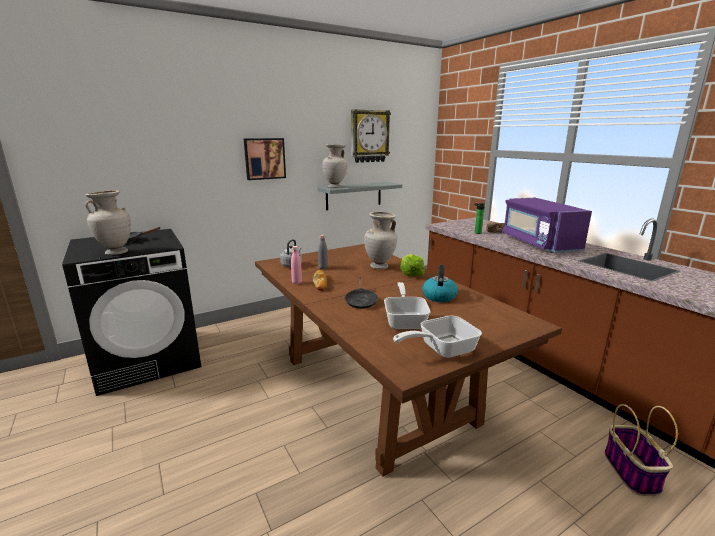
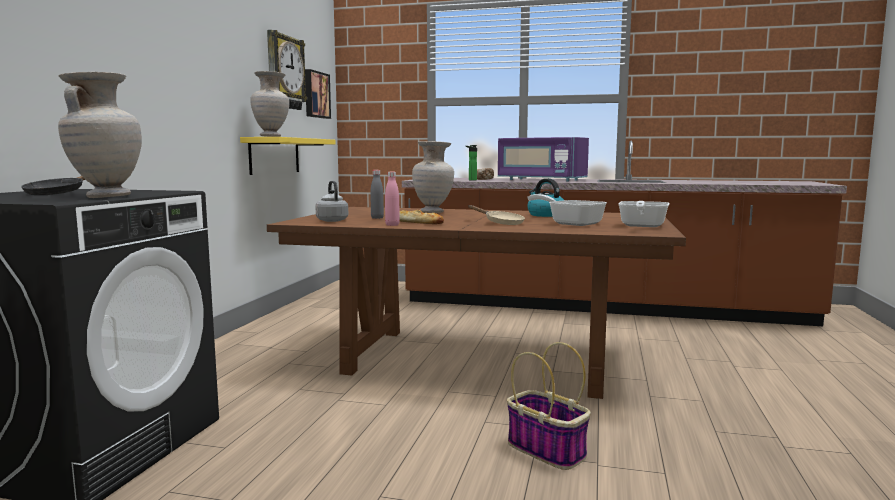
camera: 45 degrees left, 10 degrees down
picture [244,138,286,180] -> picture moved to [305,69,331,119]
grey shelf [317,182,402,210] -> yellow shelf [240,137,336,175]
black frying pan [344,278,378,309] -> beige frying pan [468,205,525,225]
lettuce [400,254,425,277] -> none
basket [604,404,678,496] -> basket moved to [507,342,591,470]

